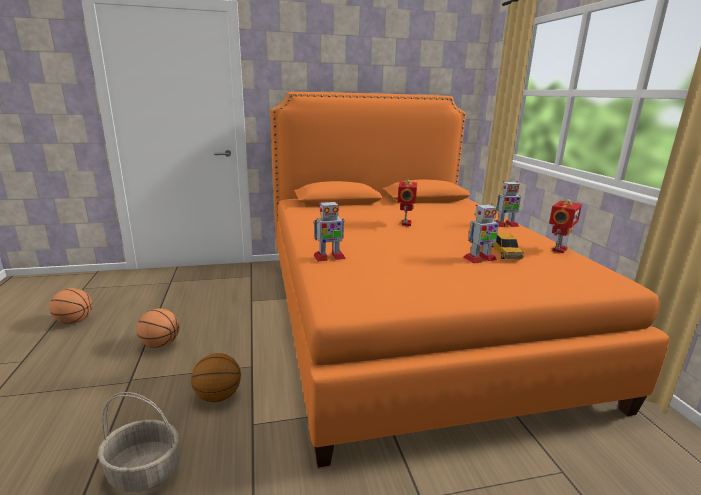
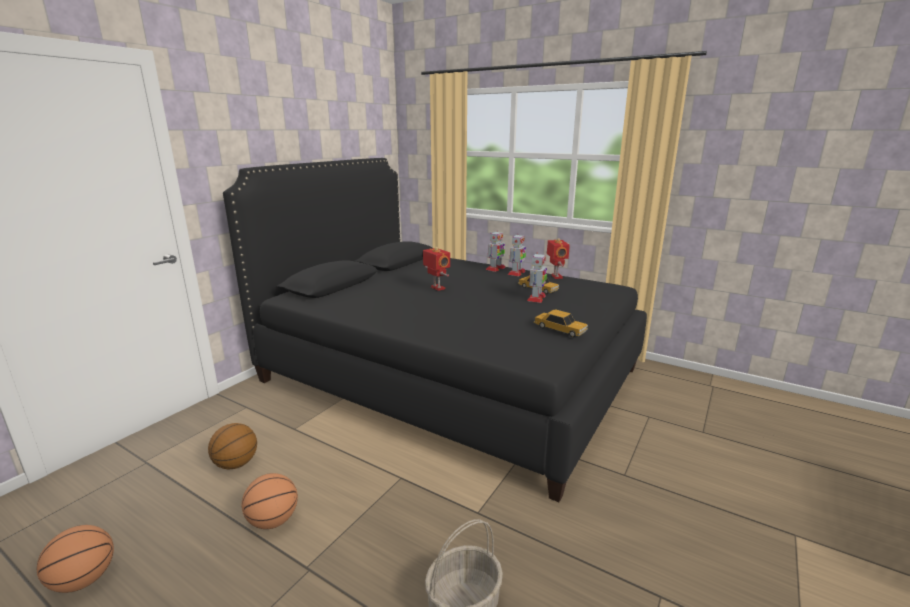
camera: 45 degrees left, 0 degrees up
basketball [191,353,241,402] -> basketball moved to [208,423,257,469]
orange bed [270,92,669,468] -> black bed [223,158,647,502]
toy robot [314,201,346,262] -> toy robot moved to [508,234,526,276]
none -> toy car [534,309,588,337]

